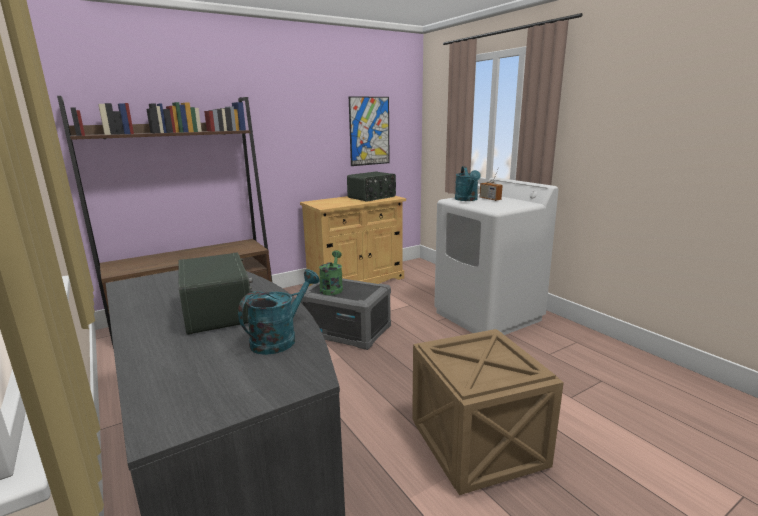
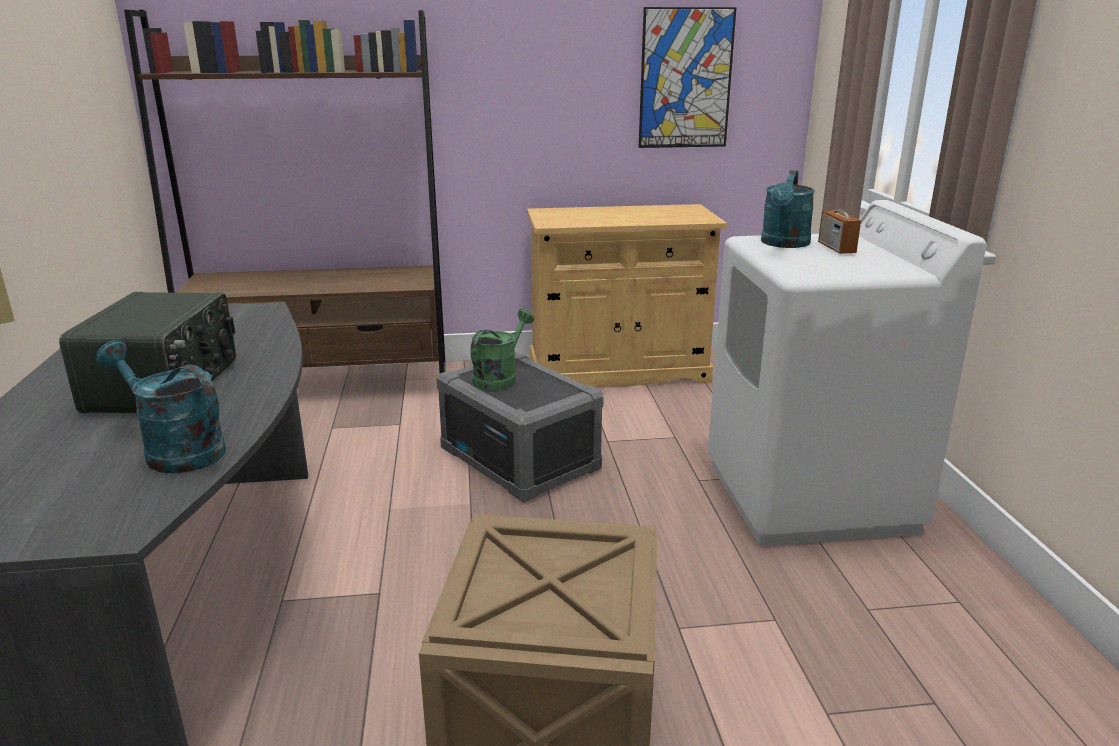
camera: 25 degrees right, 5 degrees up
turquoise watering can [238,269,320,355] -> turquoise watering can turned 120 degrees counterclockwise [96,340,226,473]
radio [347,172,396,202] -> none

